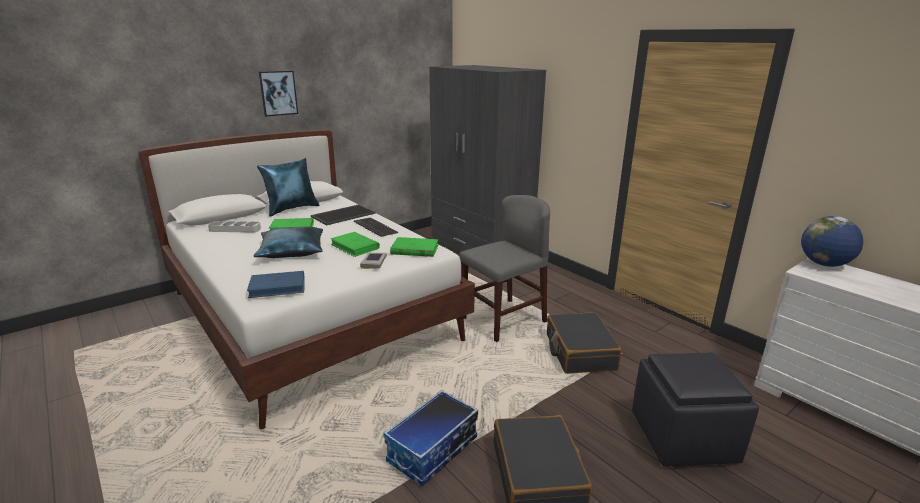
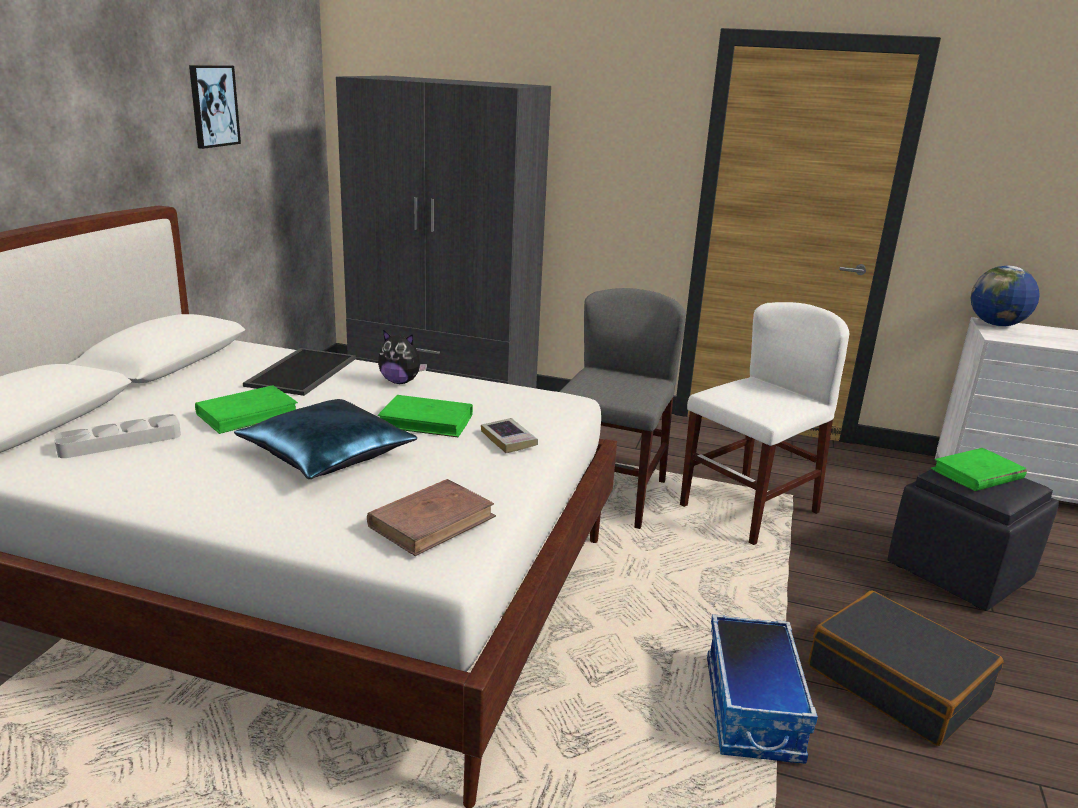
camera: 35 degrees left, 0 degrees up
blue book [247,271,305,298] -> brown book [367,479,496,556]
blue pillow [257,158,320,217] -> none
picture [259,71,298,116] -> picture moved to [189,65,241,149]
keyboard [354,217,398,237] -> plush toy [378,330,427,384]
green book [390,237,439,257] -> green book moved to [931,448,1027,491]
black suitcase [547,312,622,374] -> white chair [680,302,849,545]

